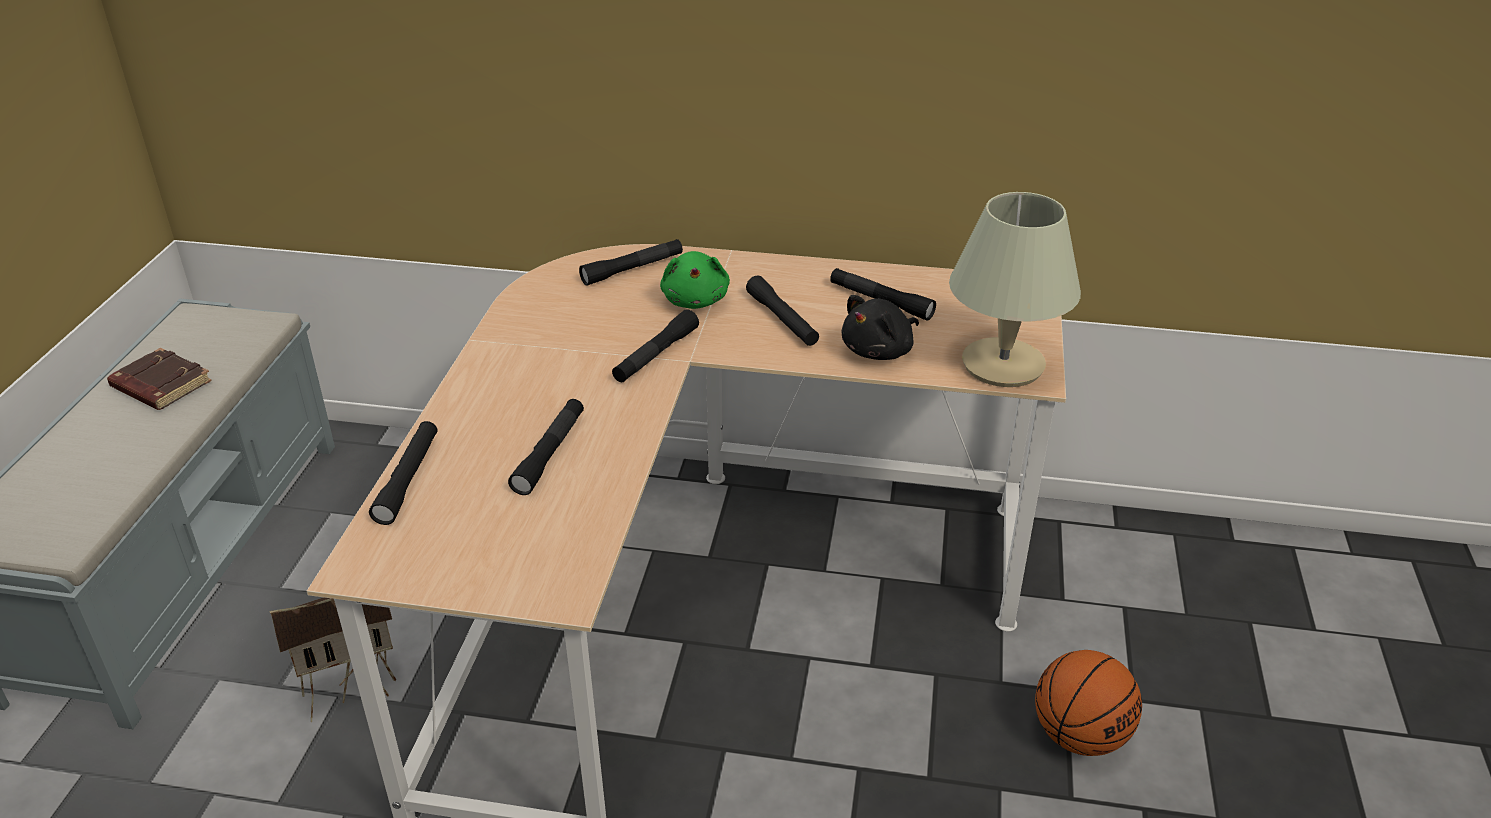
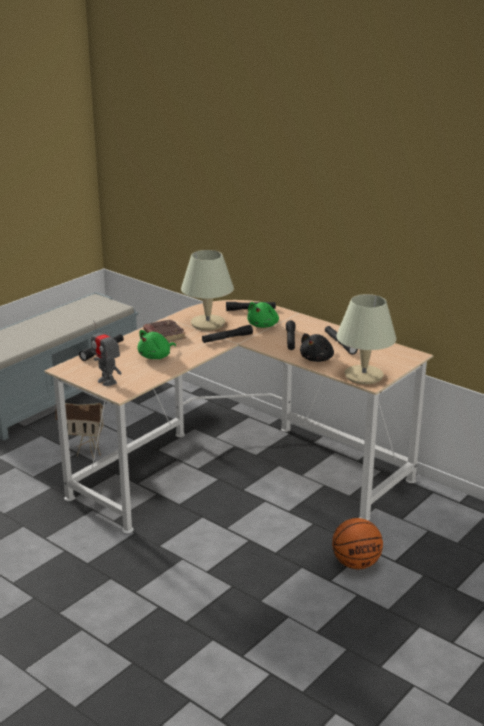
camera: 30 degrees right, 10 degrees down
brown book [107,348,212,410] -> brown book moved to [143,319,186,342]
black flashlight [508,399,584,495] -> green plush toy [137,330,176,359]
black plush toy [842,295,919,360] -> black plush toy turned 45 degrees counterclockwise [300,333,334,362]
none -> toy robot [91,321,122,386]
none -> beige table lamp [181,250,234,330]

